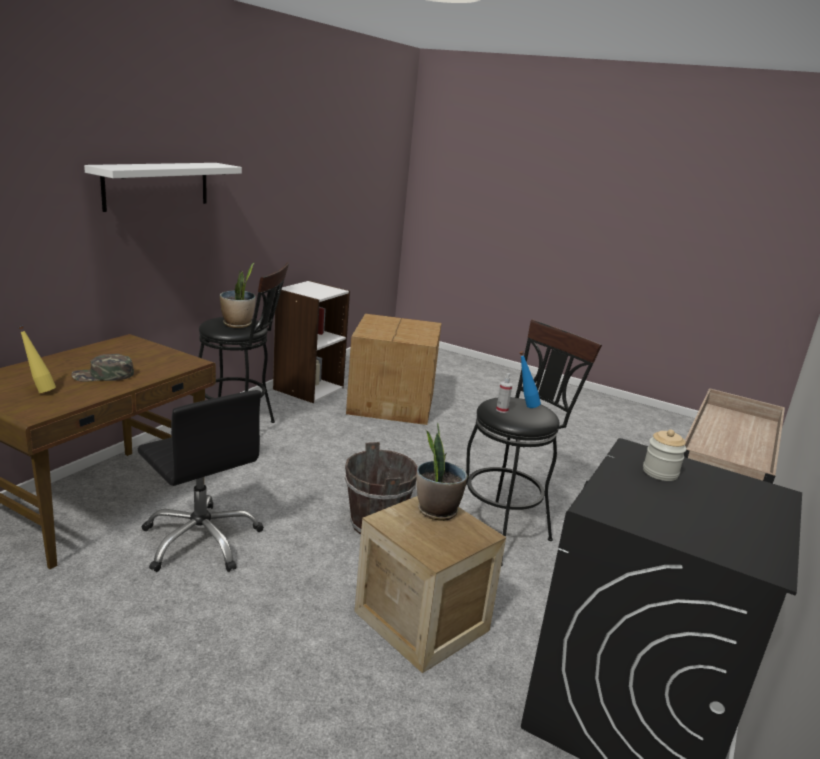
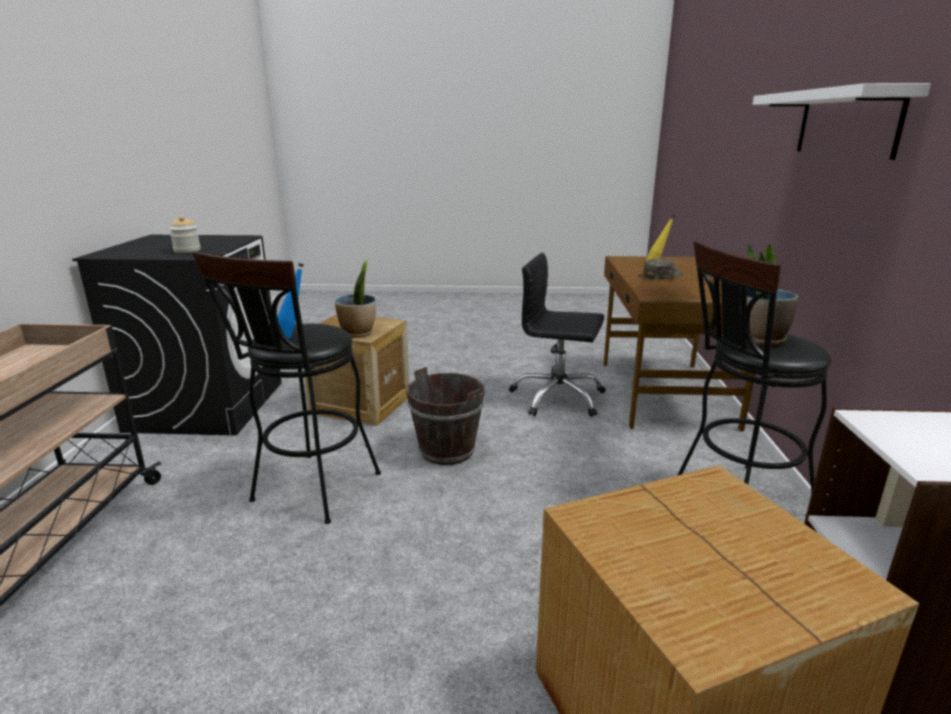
camera: 155 degrees right, 0 degrees up
spray bottle [496,373,513,413] -> none

